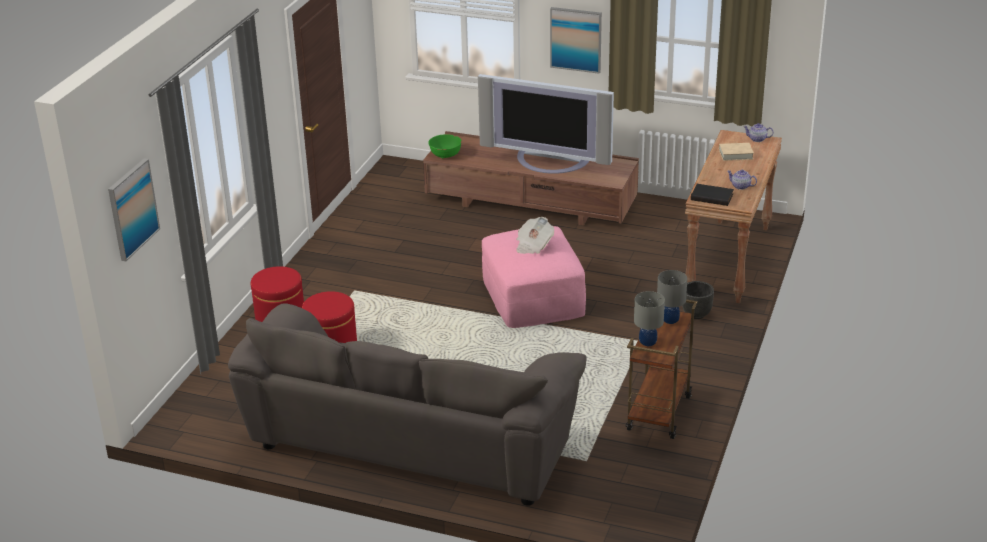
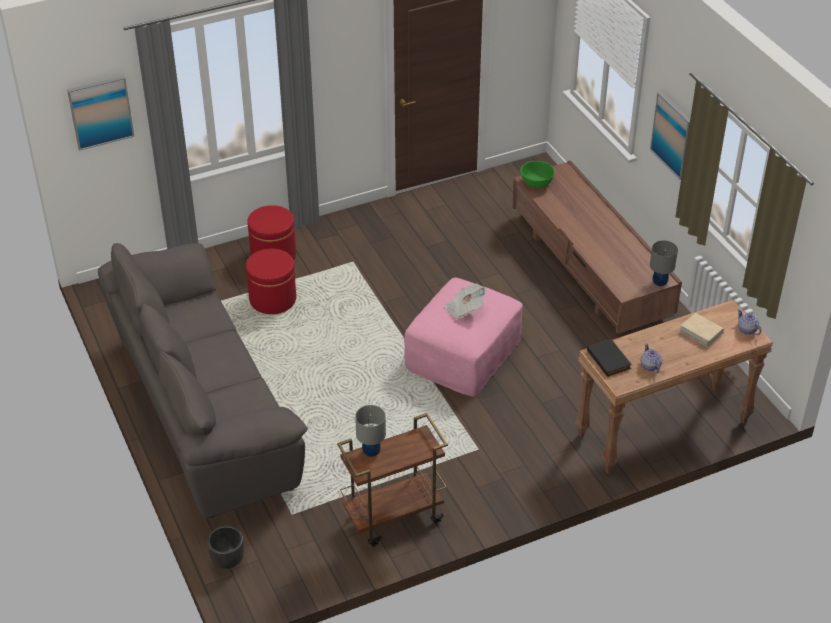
camera: 45 degrees right, 10 degrees up
television [478,74,614,174] -> none
grey table lamp [657,270,687,324] -> grey table lamp moved to [650,240,678,286]
black planter [682,281,714,319] -> black planter moved to [207,526,244,569]

